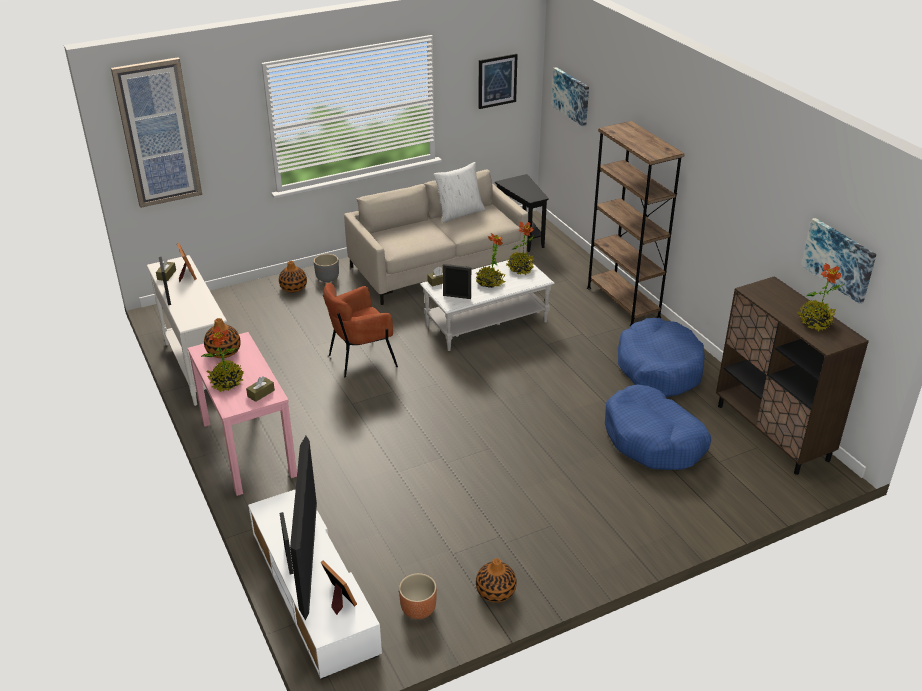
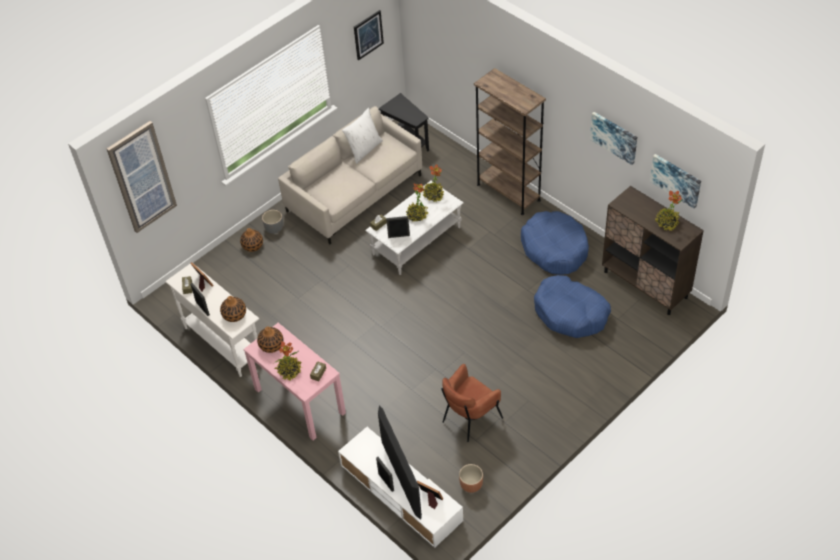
camera: 15 degrees left, 15 degrees up
brown armchair [323,283,398,377] -> brown armchair moved to [441,364,503,442]
vase [476,558,517,603] -> vase moved to [220,296,246,322]
picture [552,67,589,127] -> picture moved to [590,112,637,165]

